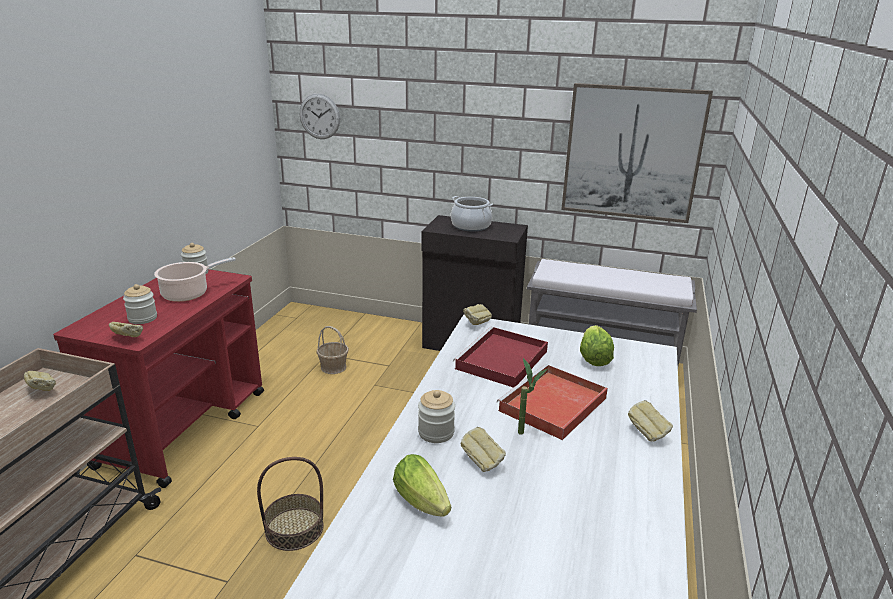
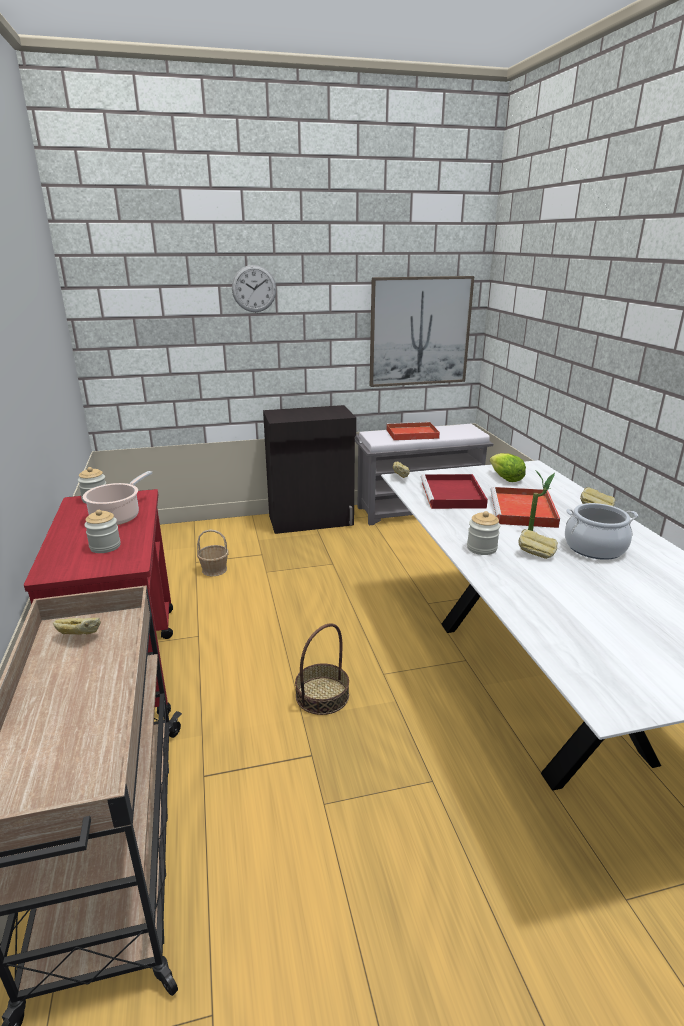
camera: 30 degrees left, 0 degrees up
bread [109,322,143,337] -> none
wall clock [300,94,340,139] -> wall clock moved to [232,265,276,312]
lettuce [393,454,451,516] -> none
cooking pot [451,196,493,232] -> cooking pot moved to [565,503,638,560]
none -> red tray [386,422,440,441]

